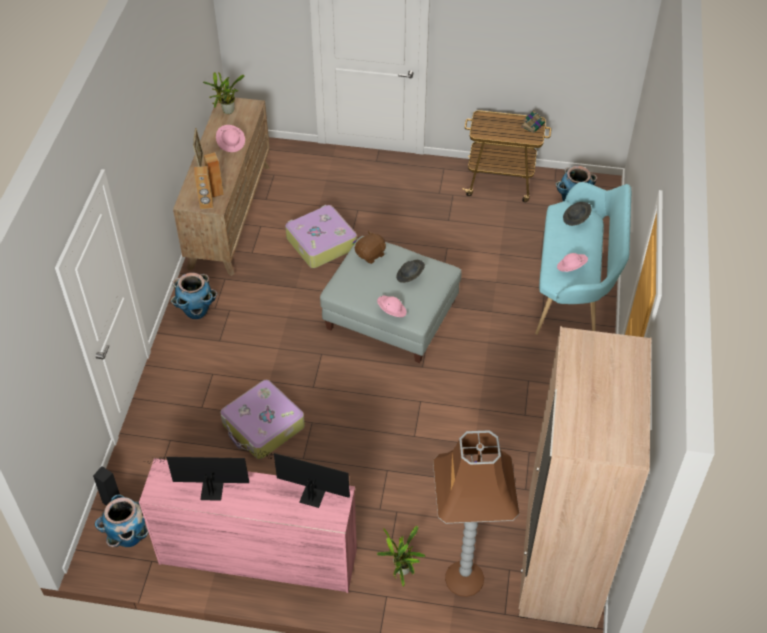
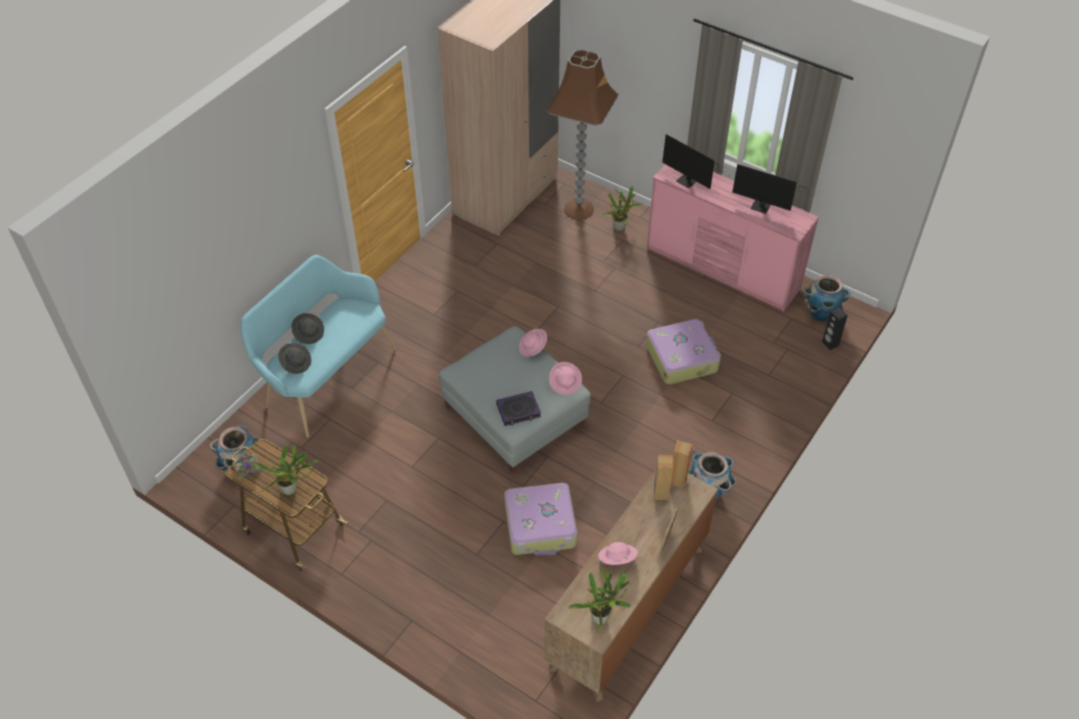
camera: 155 degrees left, 0 degrees up
brown plush toy [355,231,386,264] -> book [496,391,541,426]
grey hat [396,260,425,283] -> grey hat moved to [292,313,324,344]
pink hat [557,253,588,272] -> pink hat moved to [549,362,582,395]
none -> potted plant [251,444,320,495]

